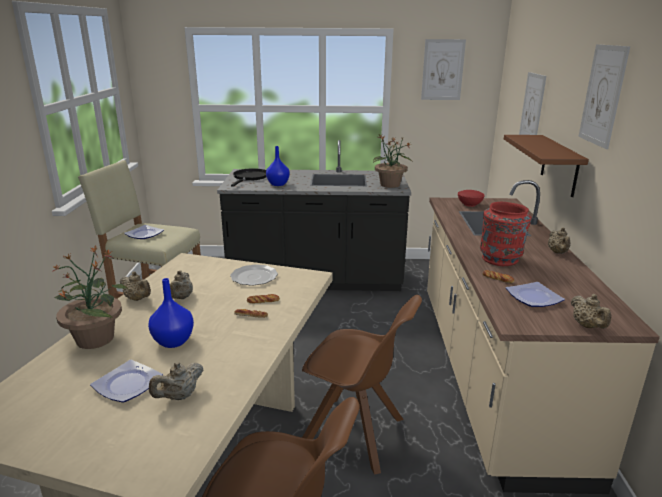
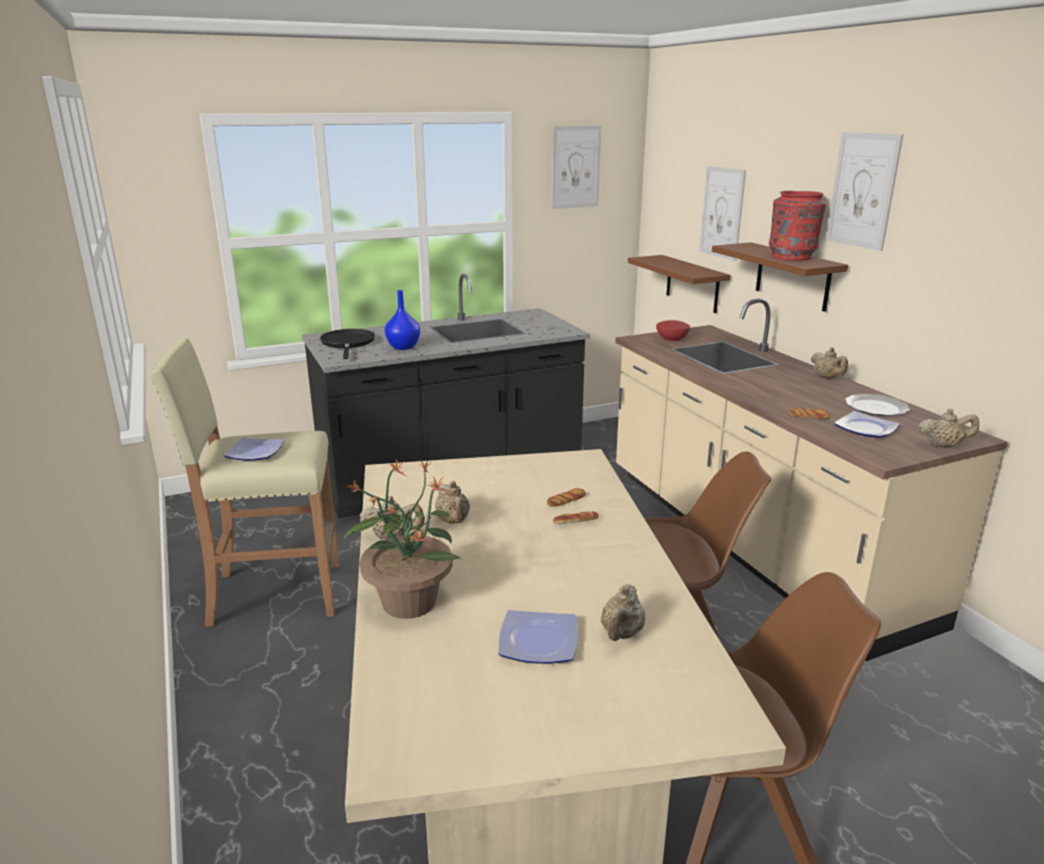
camera: 25 degrees left, 0 degrees up
blue vase [148,278,194,348] -> none
plate [230,264,278,286] -> plate moved to [845,394,910,416]
potted plant [373,134,413,188] -> none
red vase [480,202,532,266] -> red vase moved to [769,191,827,261]
beige teapot [571,294,611,329] -> beige teapot turned 45 degrees counterclockwise [918,409,979,448]
none -> brown shelf [628,255,730,313]

